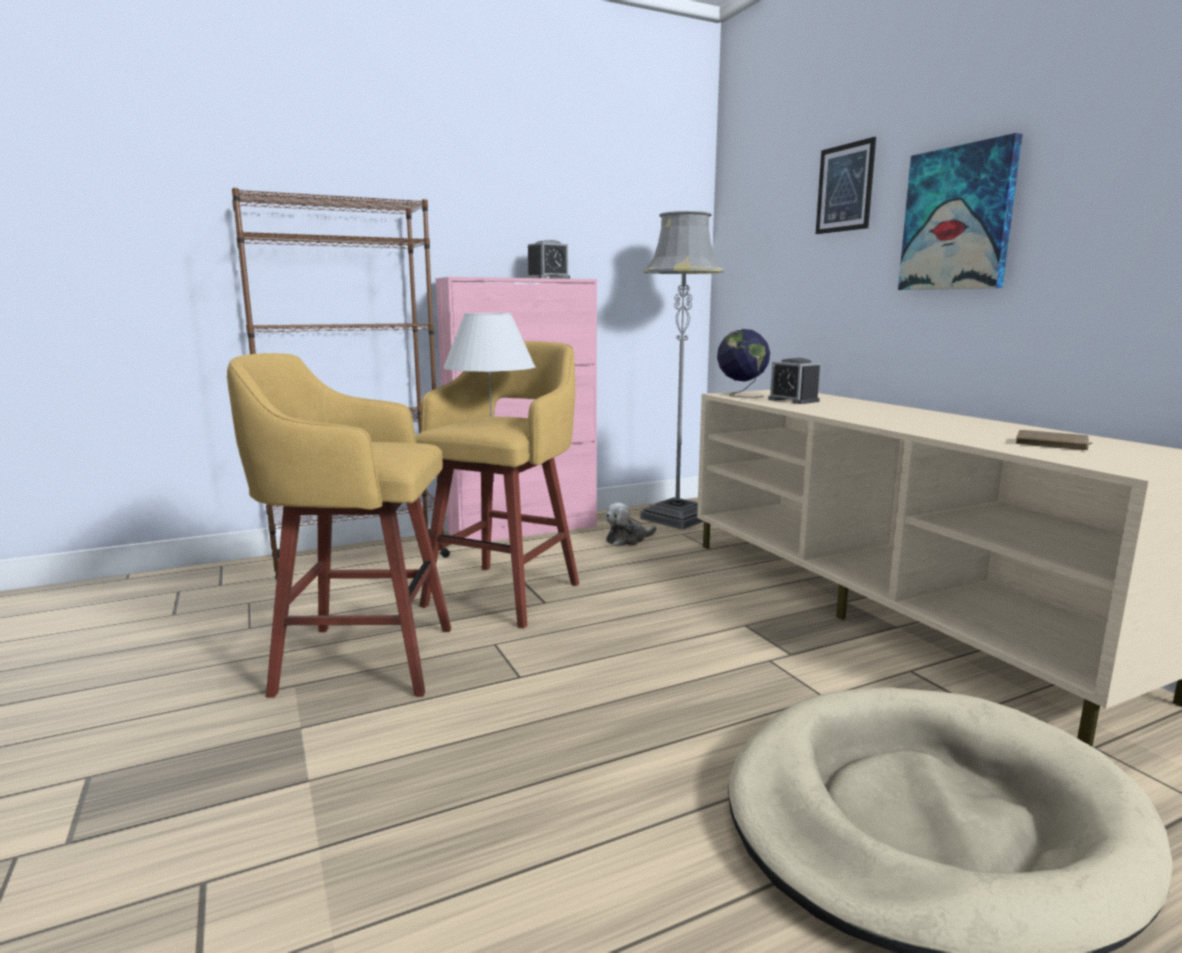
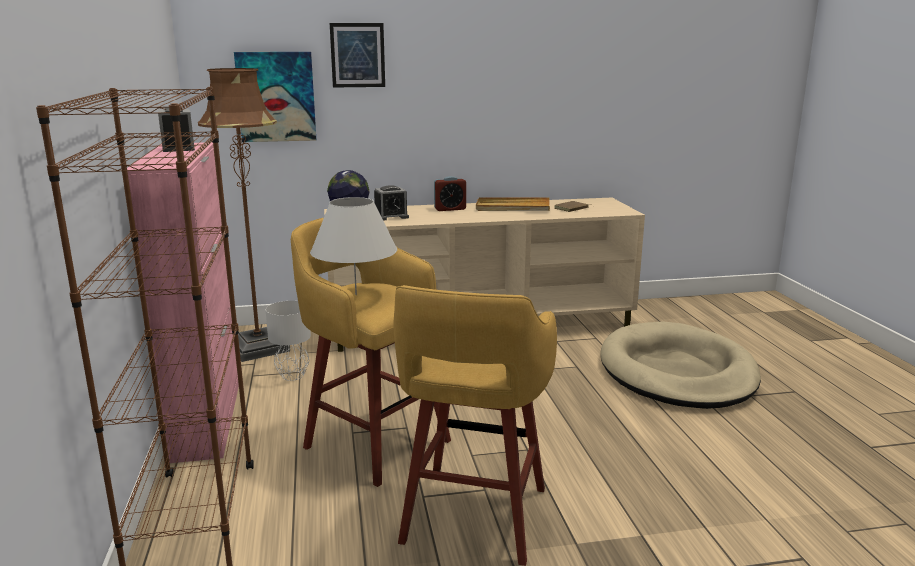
camera: 75 degrees left, 5 degrees up
plush toy [605,503,656,546] -> grey table lamp [266,301,311,381]
grey floor lamp [640,211,724,530] -> brown floor lamp [198,68,290,362]
picture [898,133,1023,290] -> picture moved to [234,52,316,142]
none -> alarm clock [434,176,466,211]
none -> beige tray [476,197,550,211]

